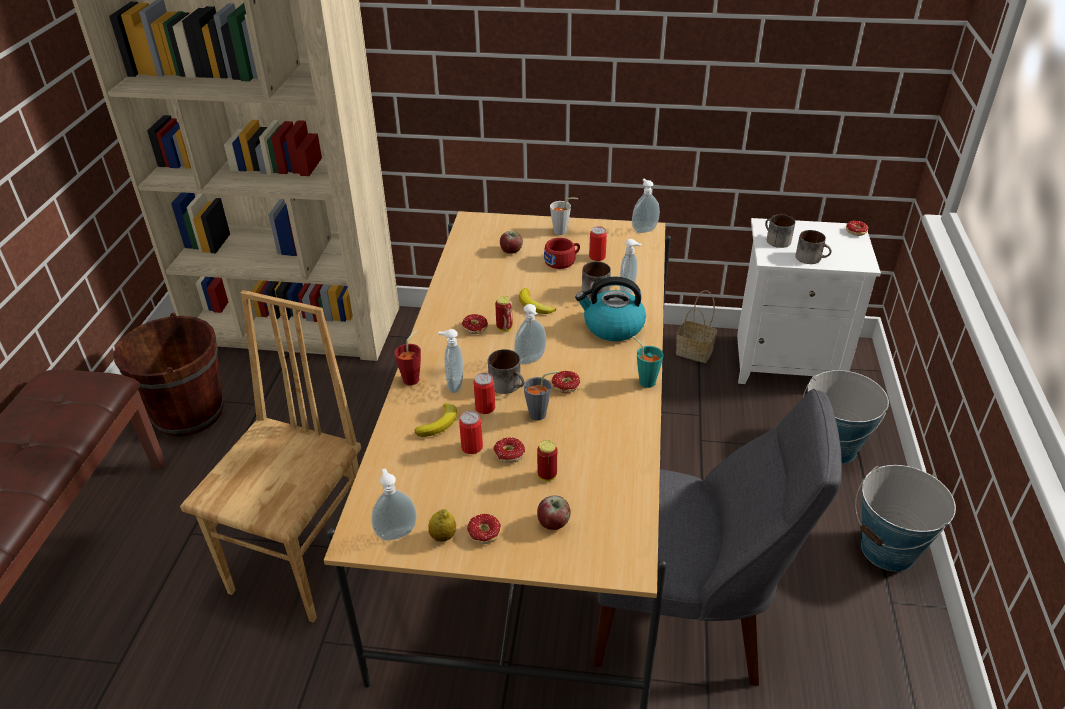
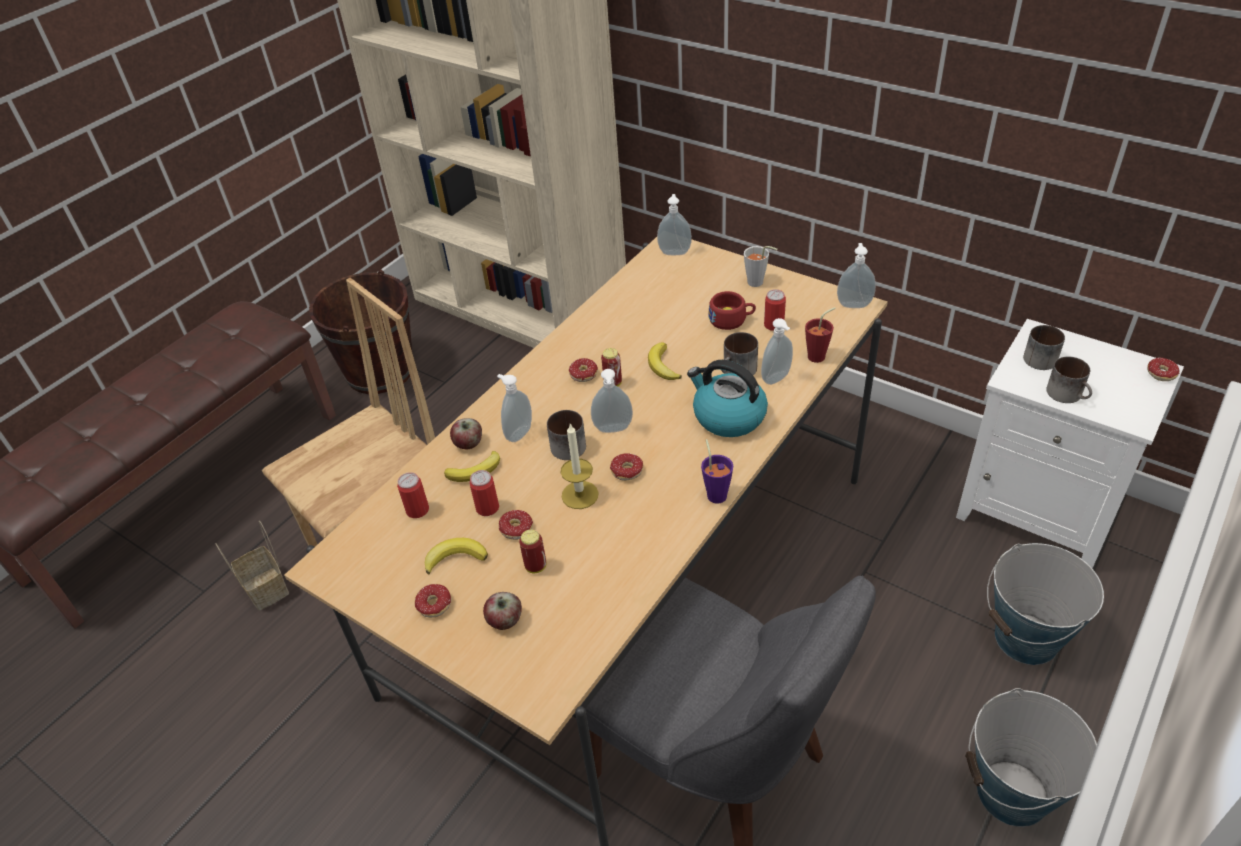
camera: 30 degrees right, 5 degrees up
soap dispenser [371,469,417,541] -> soap dispenser moved to [657,194,692,255]
red cup [394,330,421,385] -> red cup moved to [805,307,836,363]
lemon [428,509,456,542] -> none
can [473,373,495,414] -> can moved to [397,472,429,518]
apple [500,231,523,254] -> apple moved to [450,418,482,449]
grey cup [524,371,559,421] -> candle [561,424,599,509]
turquoise cup [632,336,663,388] -> purple cup [701,439,733,504]
basket [676,290,717,363] -> basket moved to [216,521,289,610]
none -> banana [425,538,488,574]

